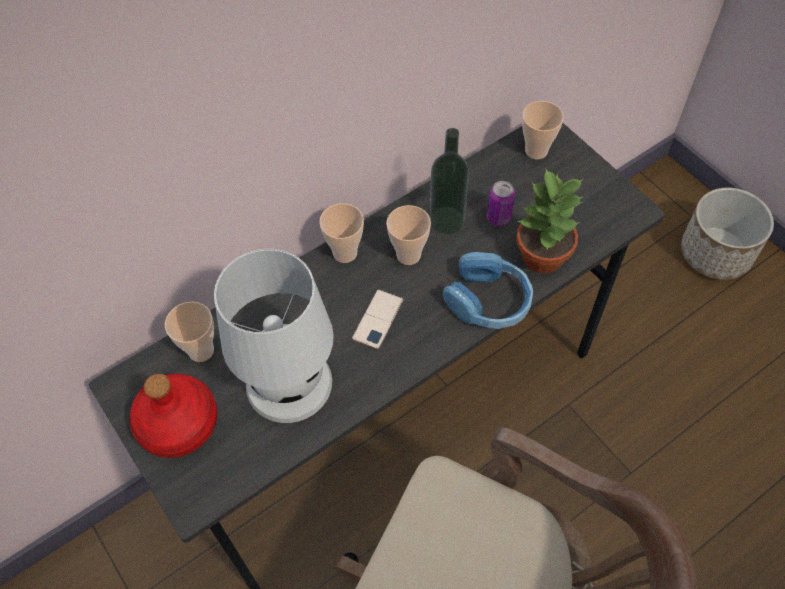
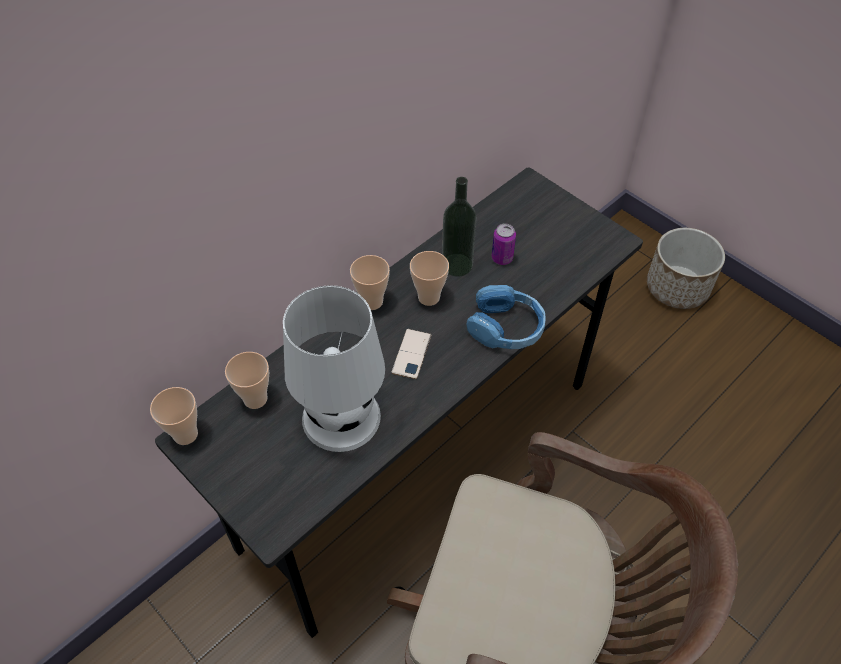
camera: 10 degrees left, 5 degrees down
red bottle [129,374,217,458] -> none
potted plant [516,169,583,274] -> none
cup [522,101,564,159] -> cup moved to [150,387,198,445]

